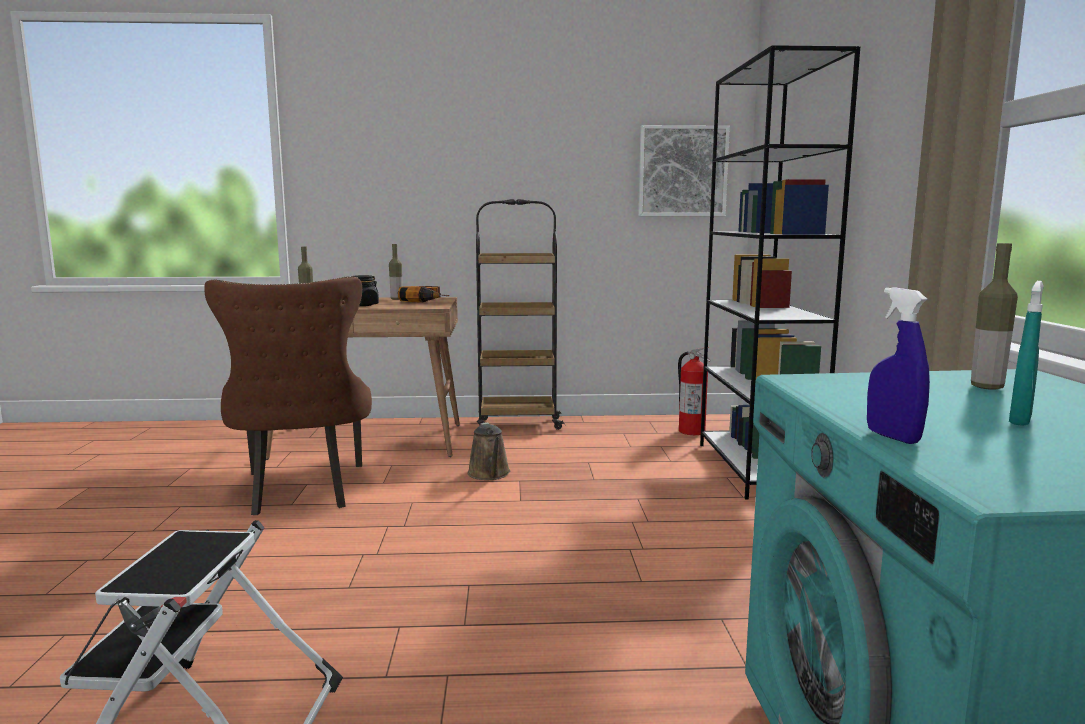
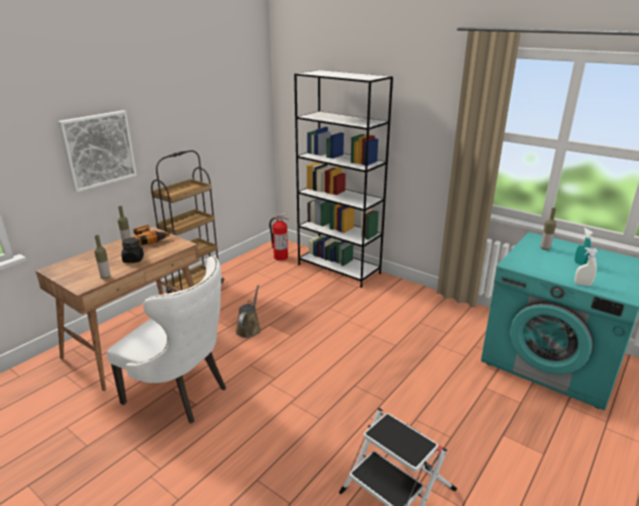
camera: 50 degrees left, 15 degrees up
brown chair [204,276,372,515] -> white chair [107,256,226,423]
brown watering can [467,422,510,480] -> brown watering can turned 105 degrees counterclockwise [235,285,261,338]
picture [638,125,730,216] -> picture moved to [58,110,137,192]
blue spray bottle [867,287,930,444] -> white spray bottle [574,248,598,286]

